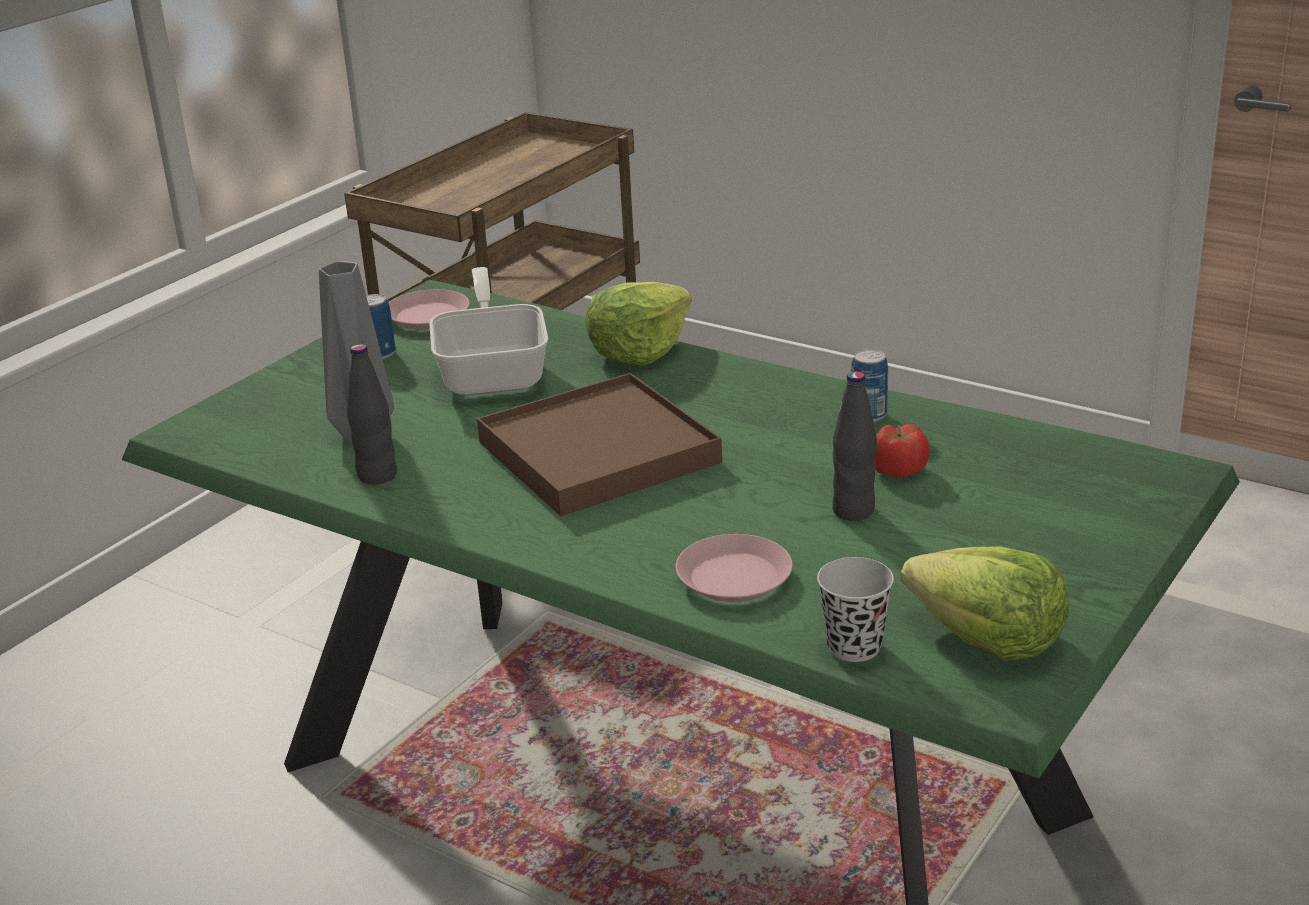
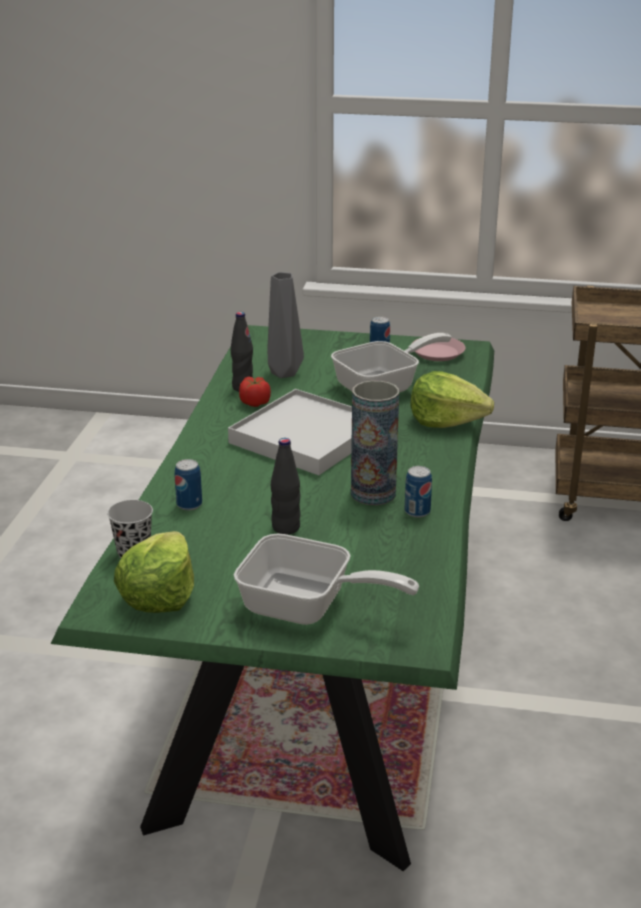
camera: 65 degrees right, 0 degrees up
brown tray [477,373,722,516] -> white tray [228,389,352,475]
pink plate [675,534,793,602] -> can [175,459,202,510]
tomato [874,424,930,478] -> tomato moved to [239,377,271,407]
none -> frying pan [234,533,419,625]
none -> vase [351,380,399,505]

